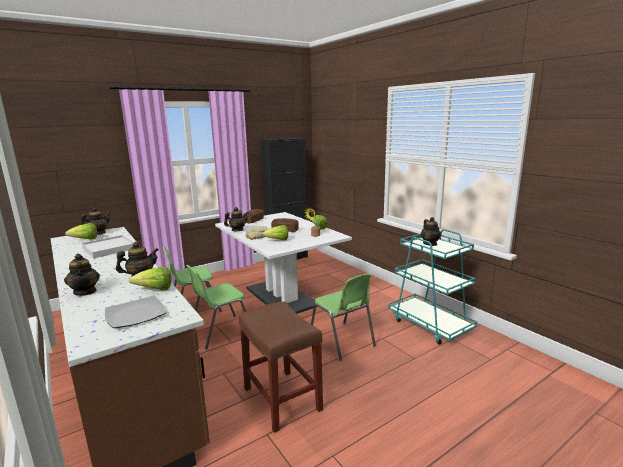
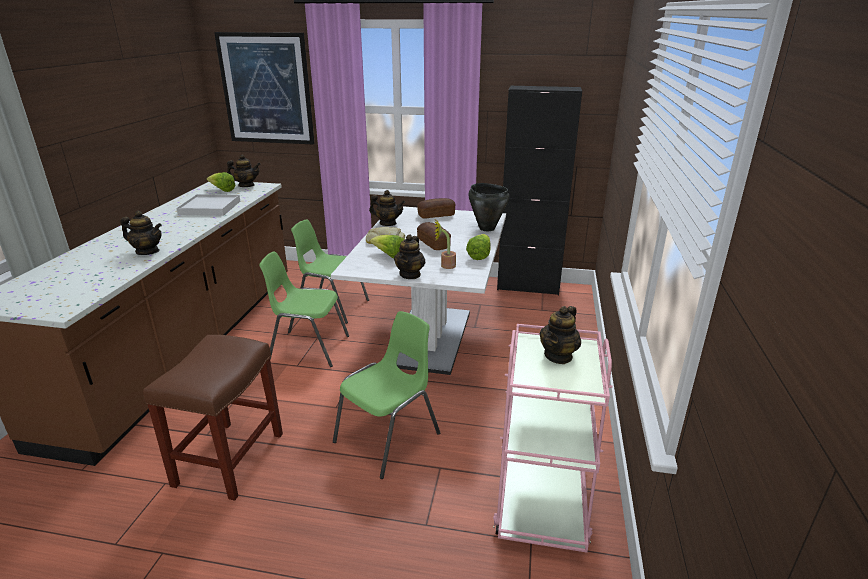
camera: 45 degrees right, 10 degrees up
teapot [64,254,100,296] -> teapot moved to [394,234,425,279]
plate [105,295,166,328] -> none
lettuce [129,267,172,290] -> none
green chair [311,273,376,361] -> green chair turned 150 degrees counterclockwise [333,311,440,479]
turquoise cart [388,229,477,344] -> pink cart [493,324,613,553]
none -> picture [214,32,315,144]
none -> black cooking pot [468,183,509,231]

